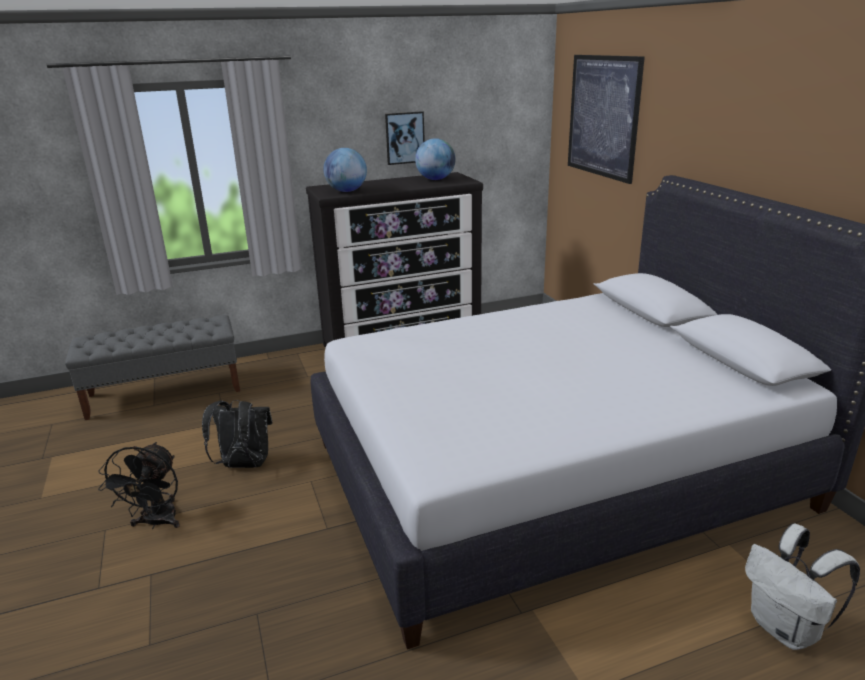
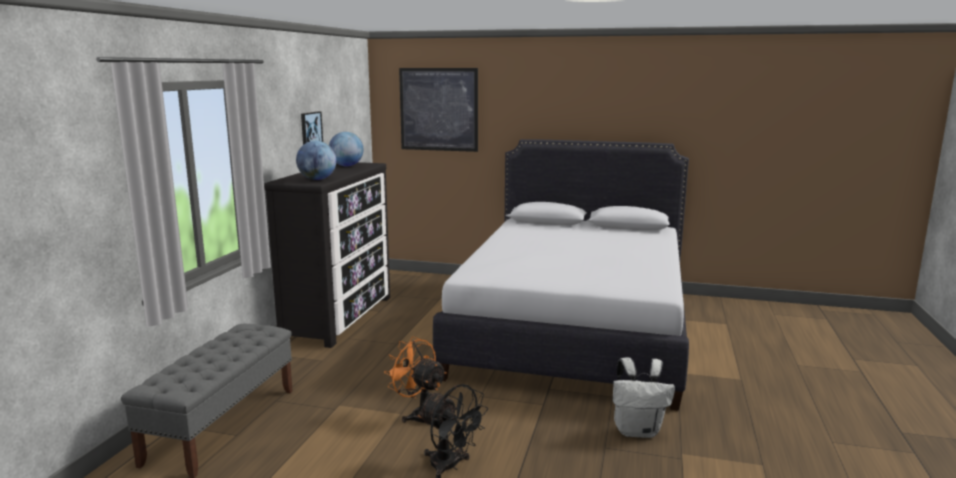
camera: 55 degrees left, 10 degrees down
black backpack [202,400,272,468] -> orange fan [384,337,447,423]
white backpack [745,524,860,650] -> white backpack moved to [613,357,675,438]

